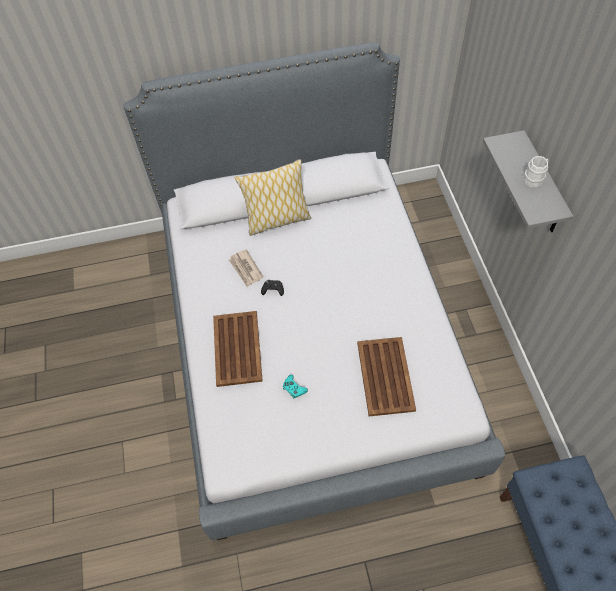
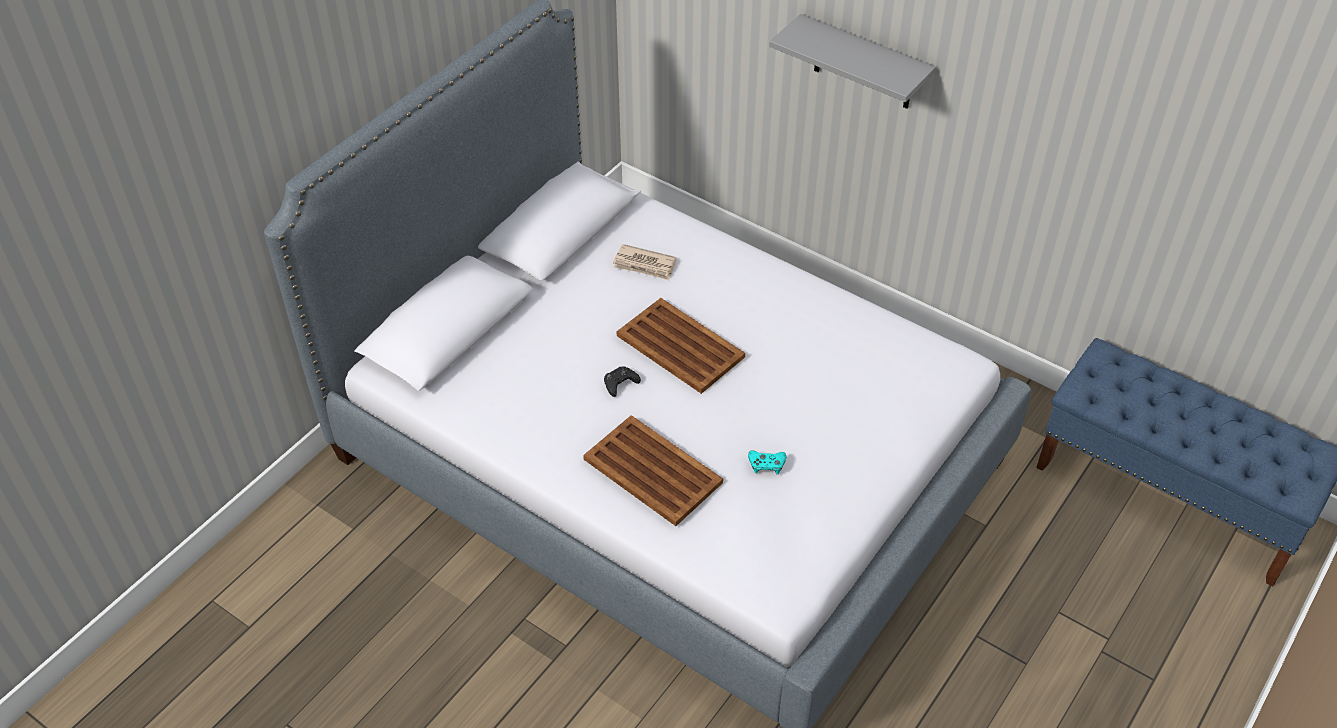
camera: 45 degrees left, 10 degrees down
newspaper [229,249,263,287] -> newspaper moved to [613,244,677,280]
pillow [235,159,311,236] -> none
brown tray [357,337,416,416] -> brown tray moved to [617,298,745,394]
white mug [524,156,549,188] -> none

